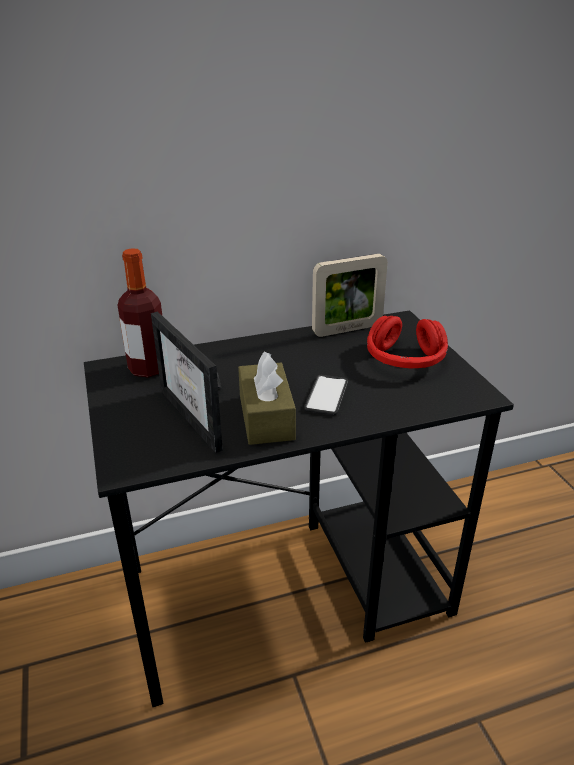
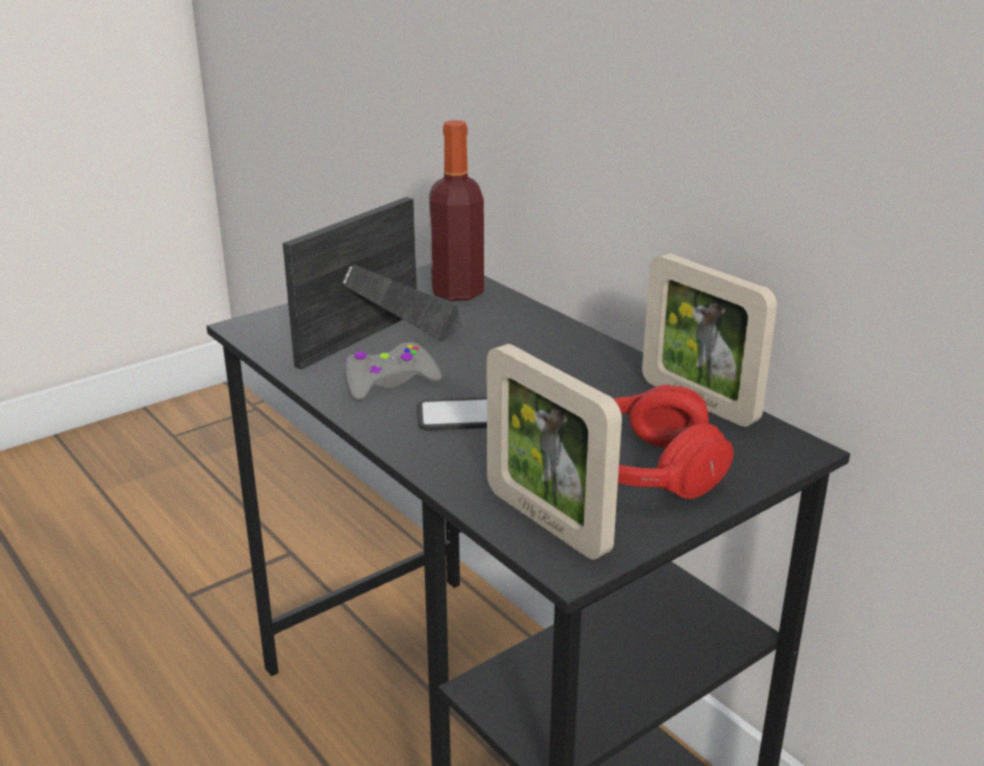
camera: 70 degrees right, 5 degrees down
brown tissue box [238,351,296,445] -> grey game controller [345,342,442,401]
none -> picture frame [487,344,622,560]

